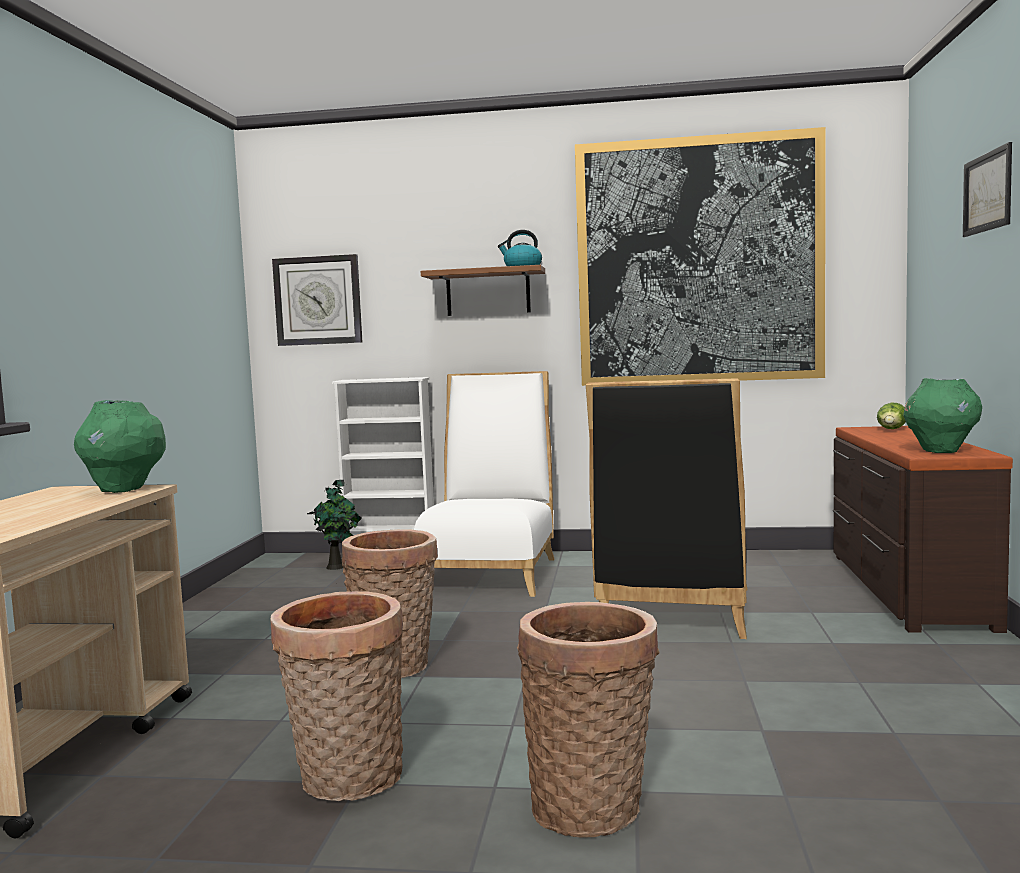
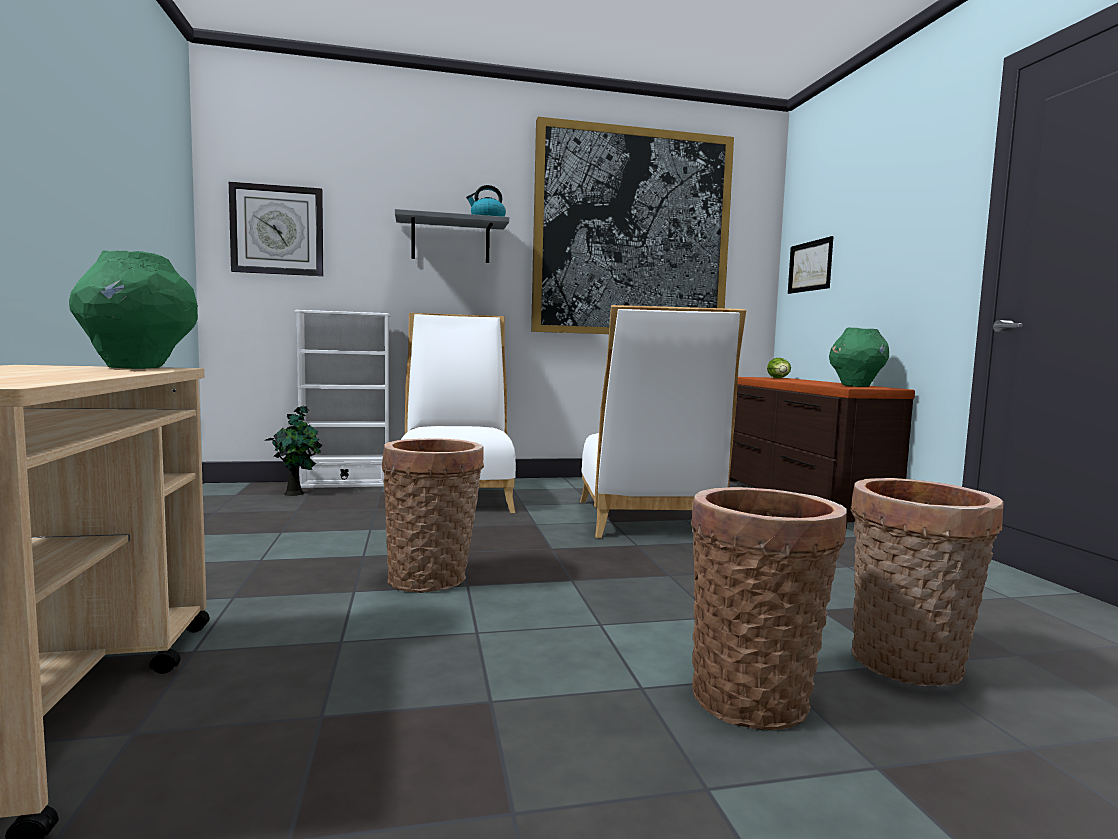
camera: 20 degrees left, 0 degrees up
basket [270,591,403,801] -> basket moved to [851,478,1004,686]
brown shelf [421,265,545,316] -> grey shelf [395,209,509,263]
black chair [586,378,748,639] -> white chair [580,305,746,538]
picture [963,142,1012,237] -> picture moved to [788,236,833,294]

